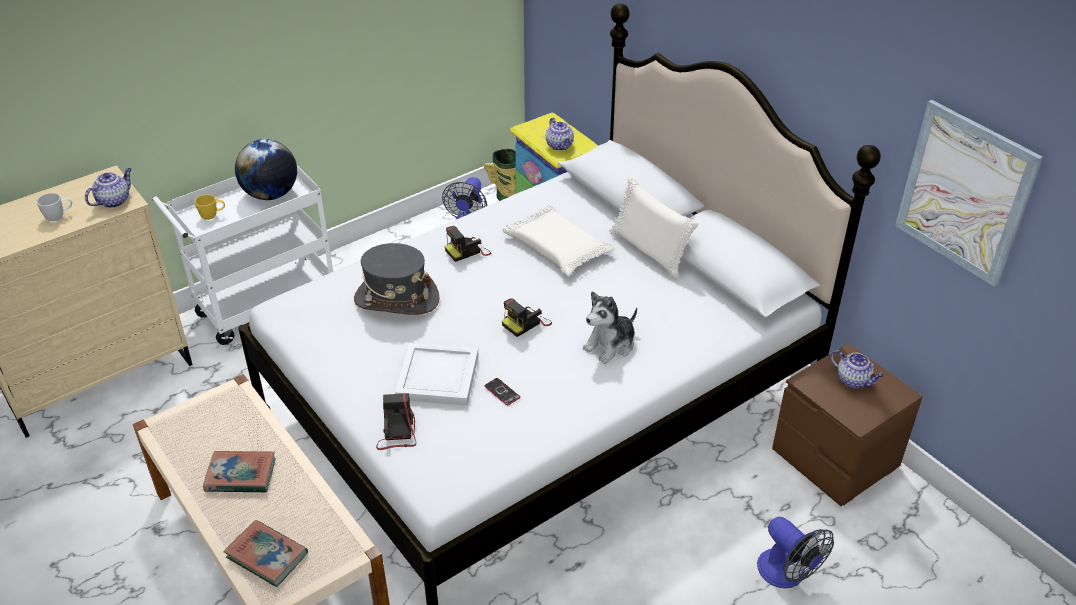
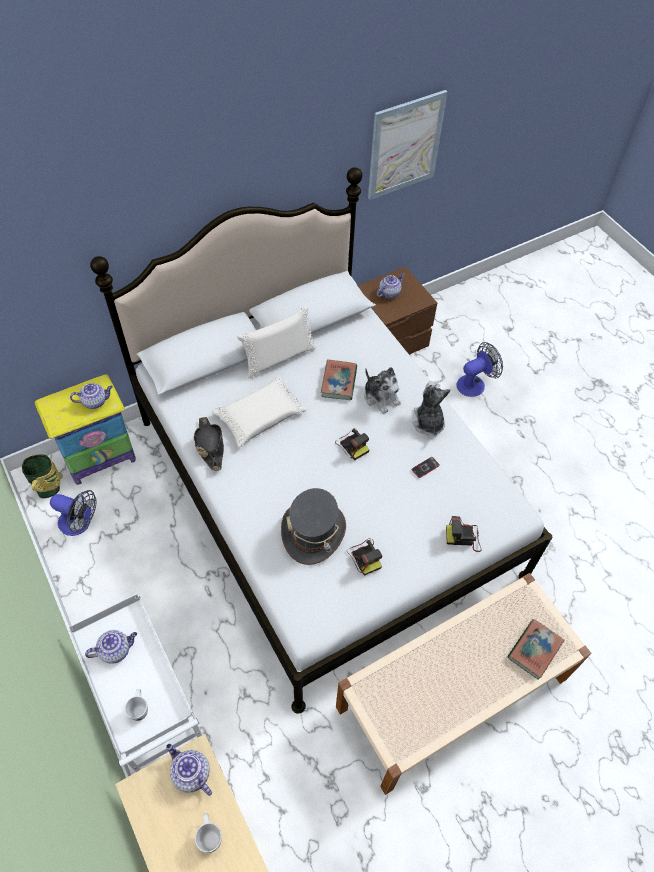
camera: 85 degrees left, 15 degrees up
yellow mug [195,194,225,220] -> white mug [125,689,148,721]
book [203,451,276,492] -> book moved to [321,360,357,400]
globe [235,139,297,200] -> teapot [85,630,137,664]
white tray [395,343,479,406] -> none
camera [445,226,491,262] -> camera moved to [347,538,382,576]
none -> black hat [194,417,224,471]
none -> plush toy [413,381,451,437]

